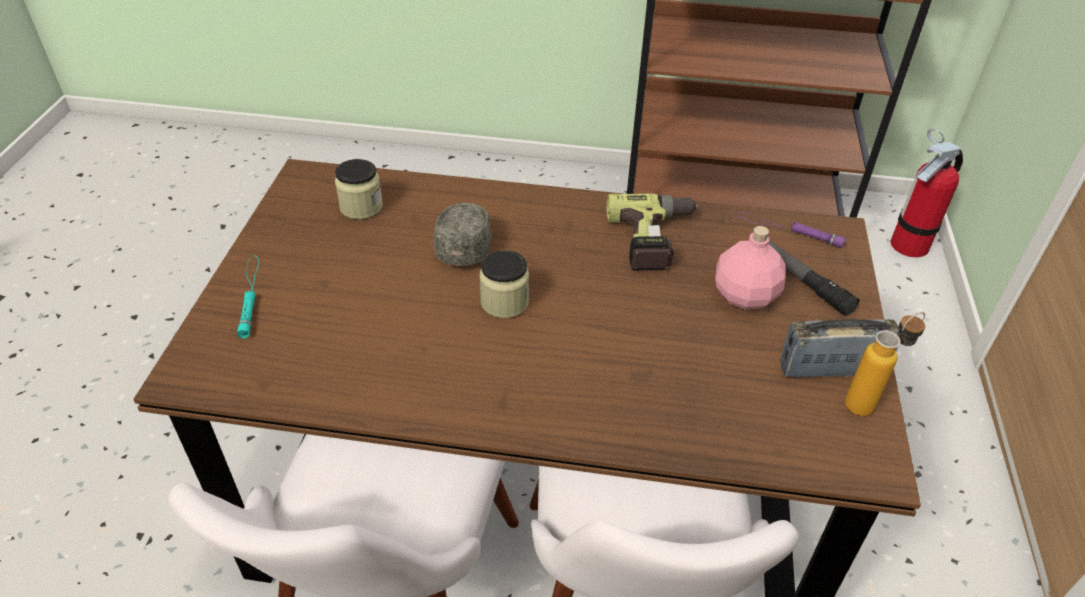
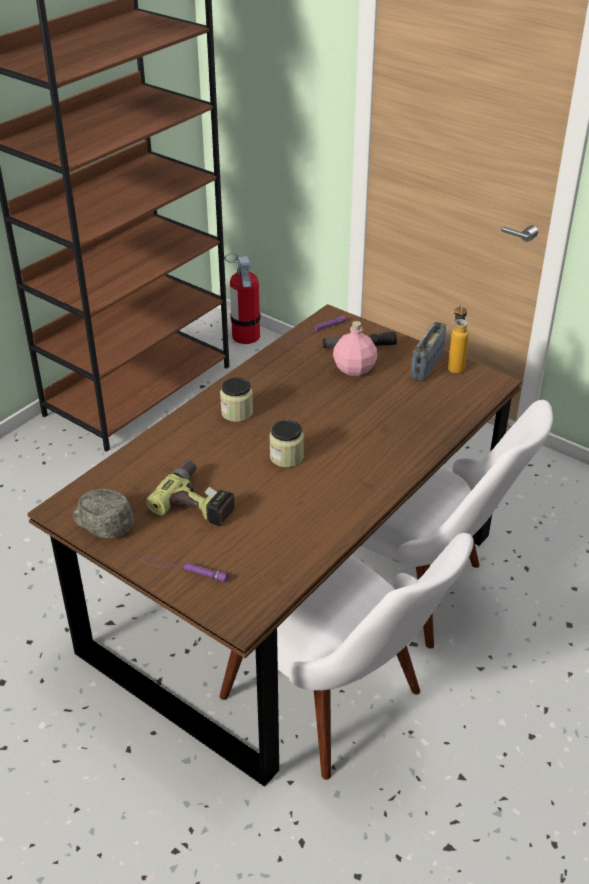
camera: 60 degrees left, 5 degrees down
turquoise flashlight [237,255,259,339] -> purple flashlight [139,556,229,582]
jar [335,159,383,219] -> jar moved to [220,377,253,422]
grey cap [434,203,492,266] -> grey cap moved to [73,489,134,538]
power drill [606,193,698,270] -> power drill moved to [146,460,236,526]

